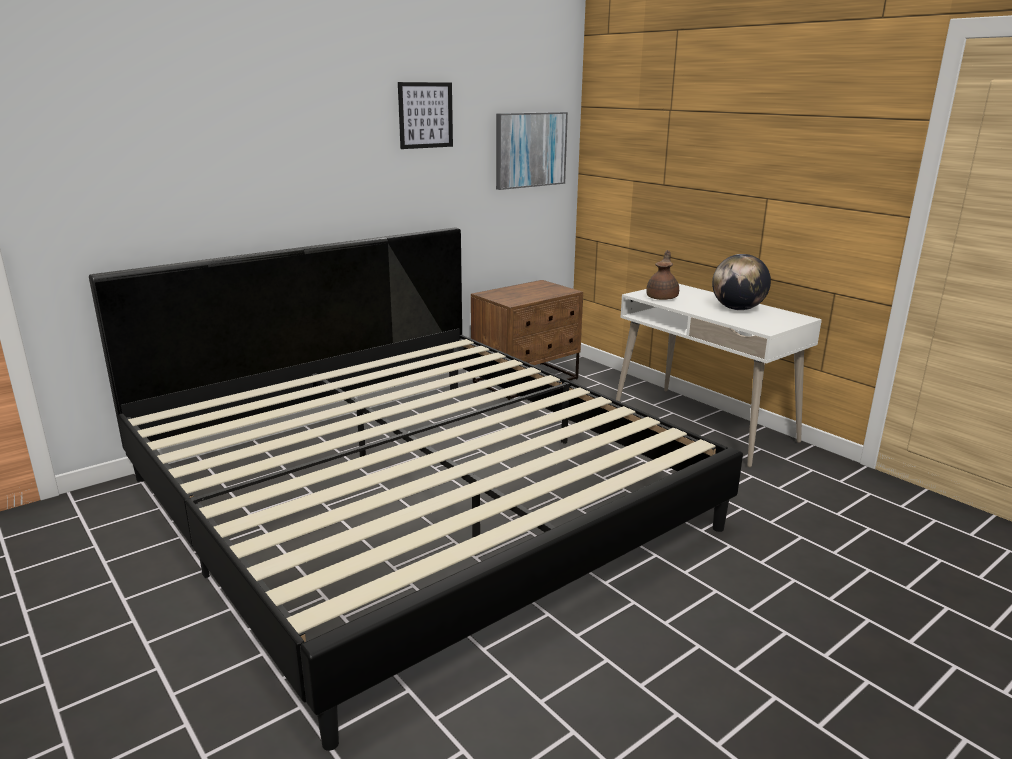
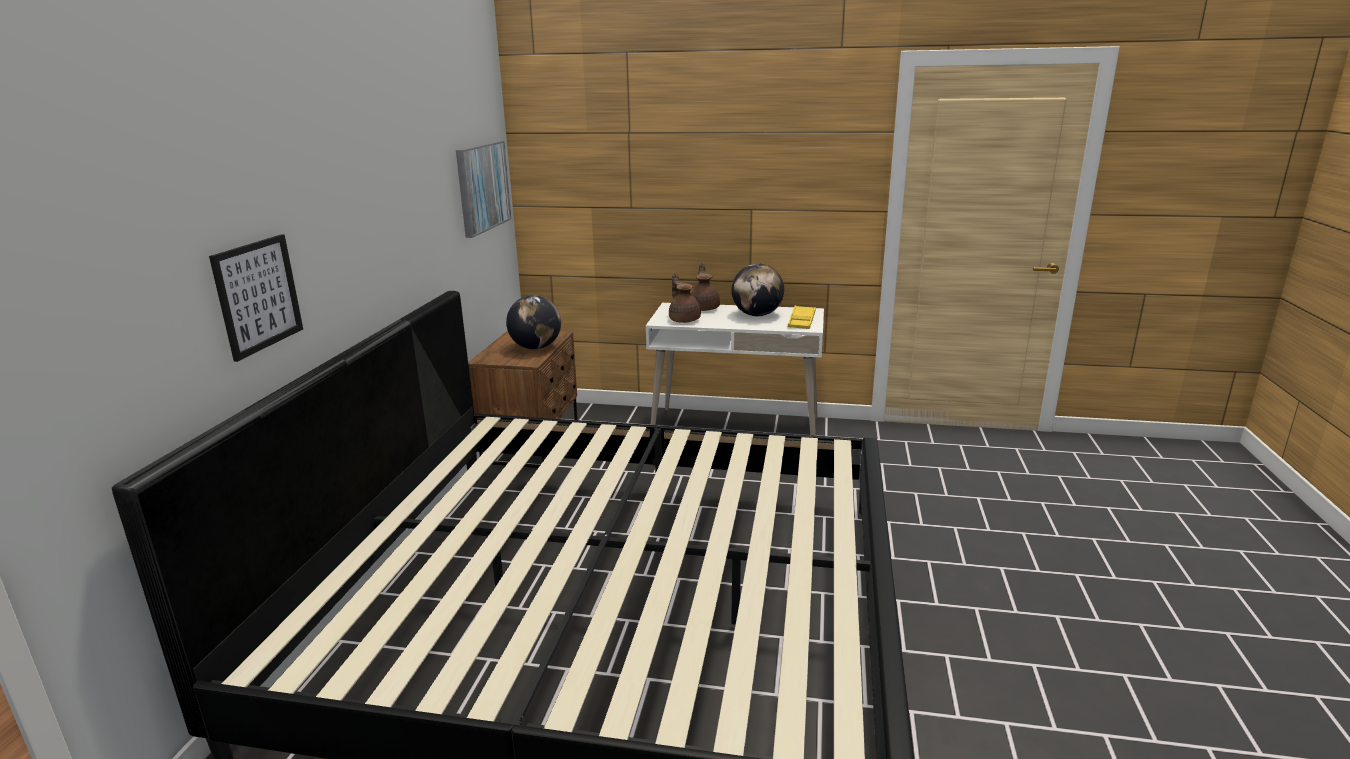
camera: 40 degrees left, 0 degrees up
picture [398,82,453,149] -> picture moved to [209,234,303,362]
none -> globe [506,295,561,349]
none -> brown teapot [691,263,720,311]
none -> yellow tray [788,305,816,329]

